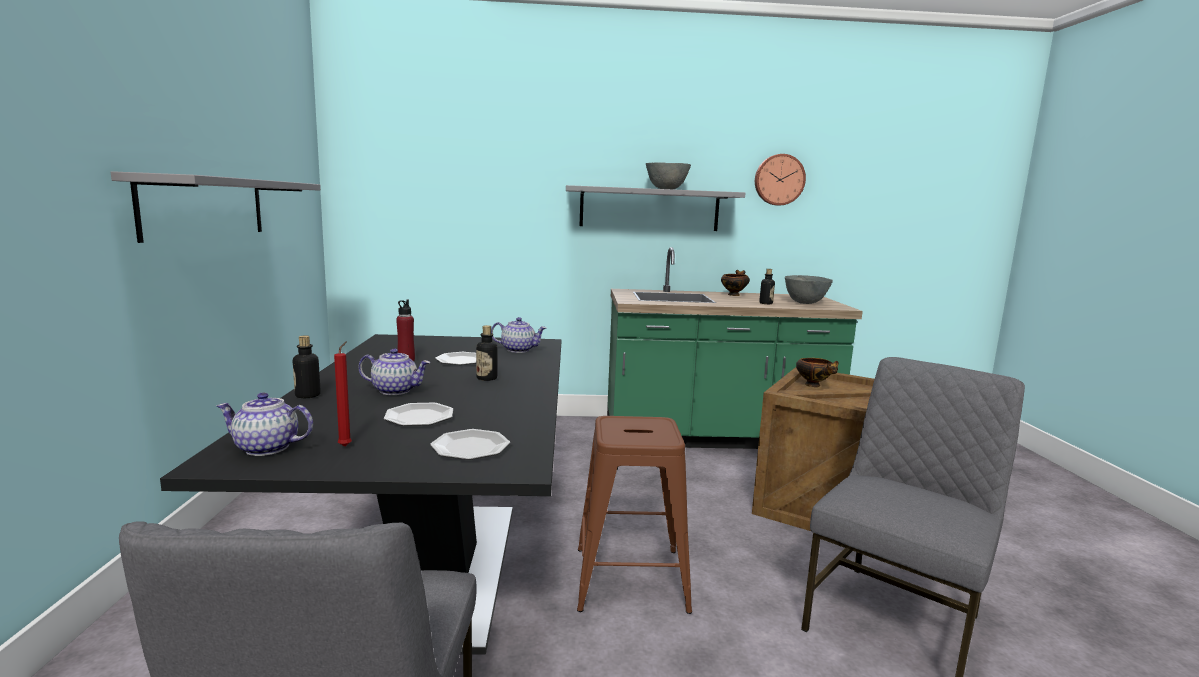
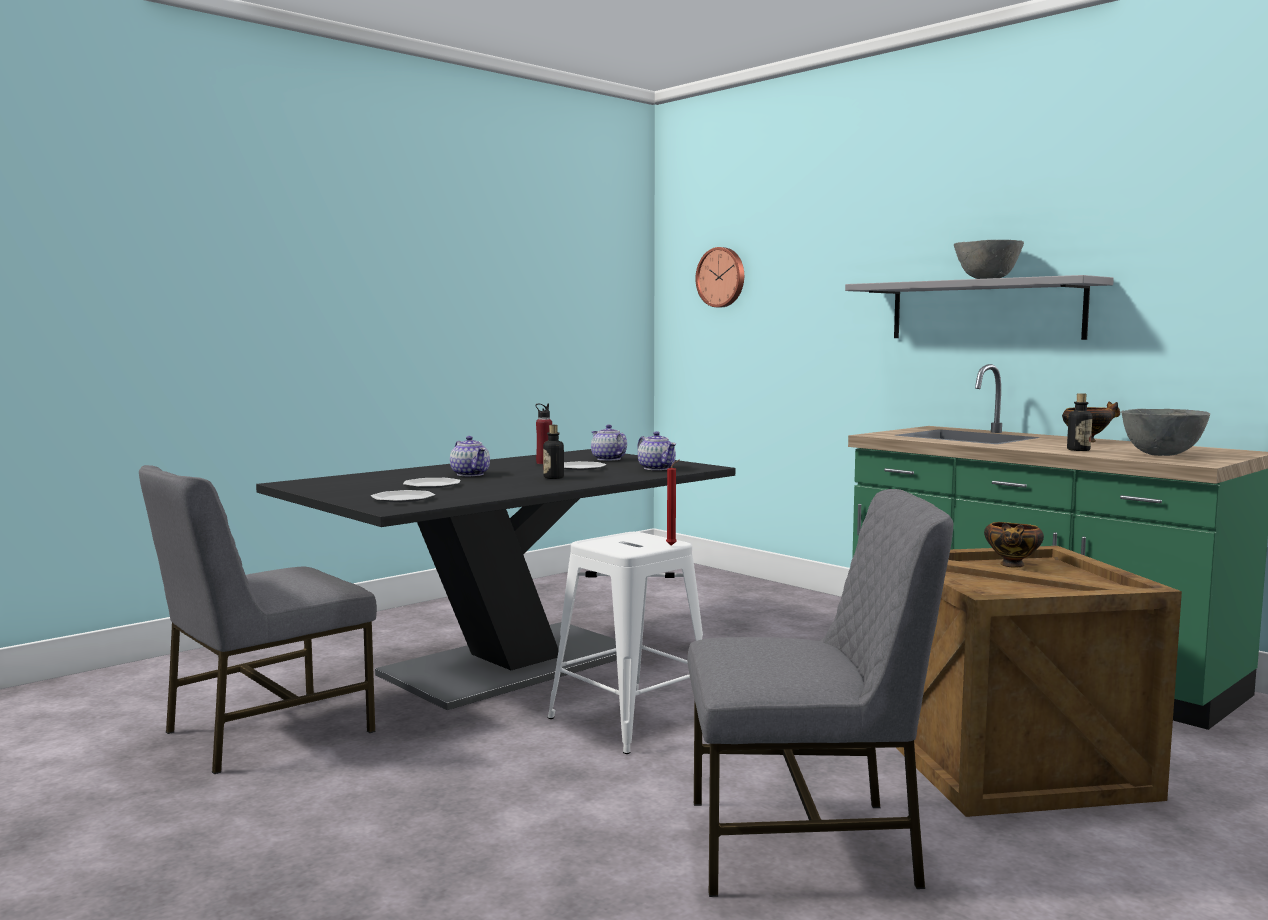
camera: 50 degrees right, 5 degrees down
grey shelf [111,171,321,243] -> none
teapot [216,392,313,456] -> teapot moved to [591,425,627,461]
bottle [293,335,321,398] -> none
red candle [334,342,352,446] -> red candle moved to [666,460,679,546]
brown stool [577,416,692,614] -> white stool [547,532,703,754]
wall clock [755,154,806,205] -> wall clock moved to [695,247,744,307]

